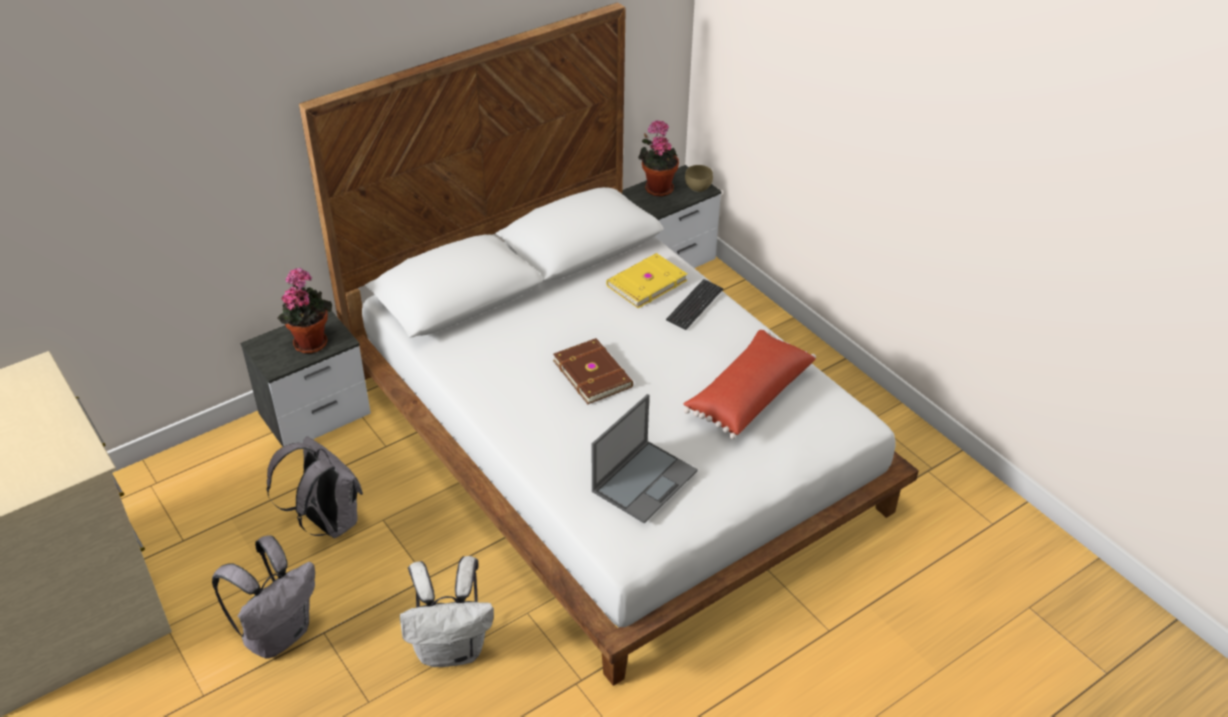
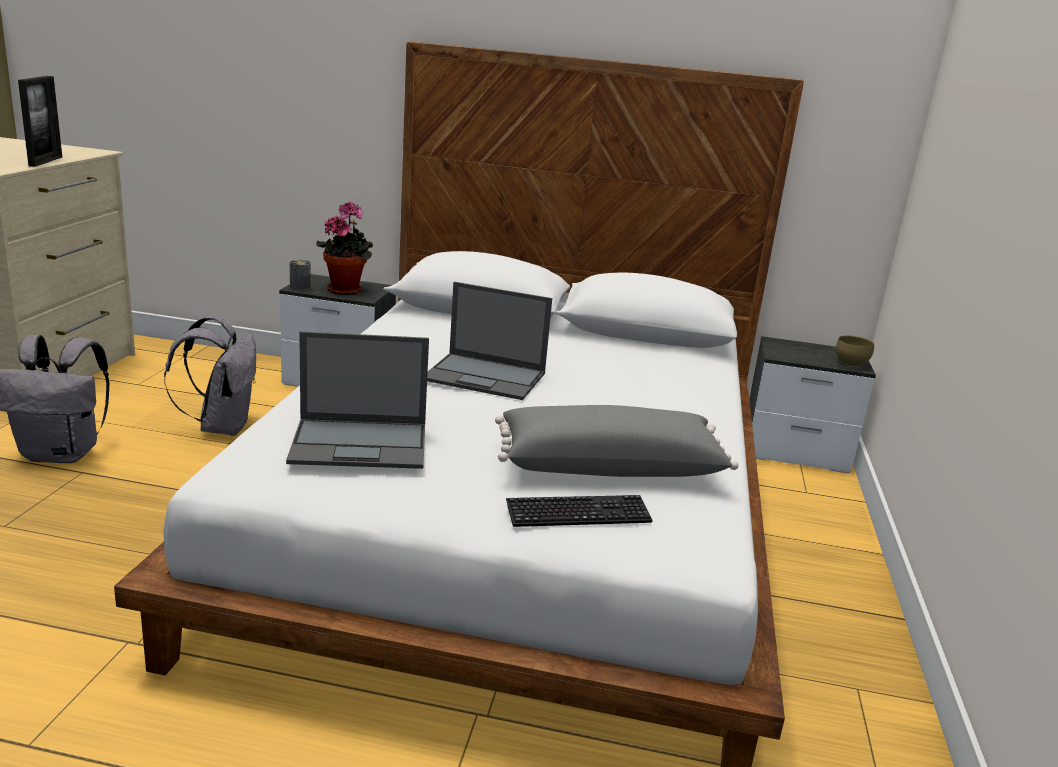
camera: 45 degrees right, 20 degrees down
white backpack [400,556,494,667] -> none
brown book [553,338,633,404] -> laptop [427,282,552,400]
yellow book [606,253,687,308] -> none
potted plant [638,120,679,197] -> none
keyboard [666,279,723,330] -> keyboard moved to [506,495,653,527]
red pillow [683,330,816,439] -> grey pillow [495,405,738,477]
none -> picture frame [18,76,62,167]
none -> can [290,260,311,291]

